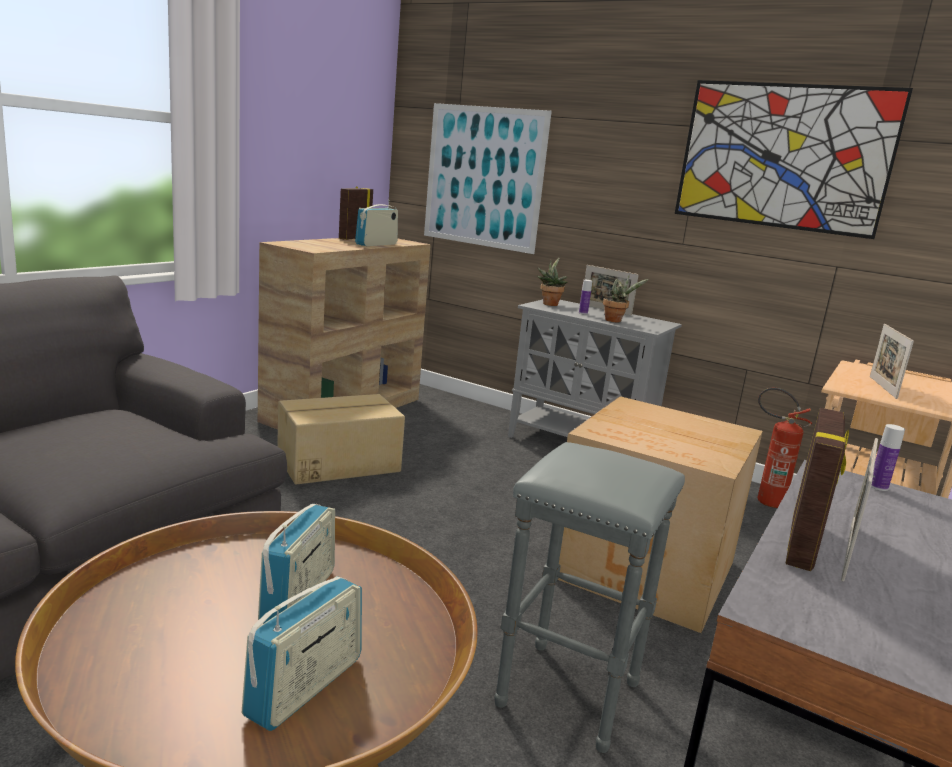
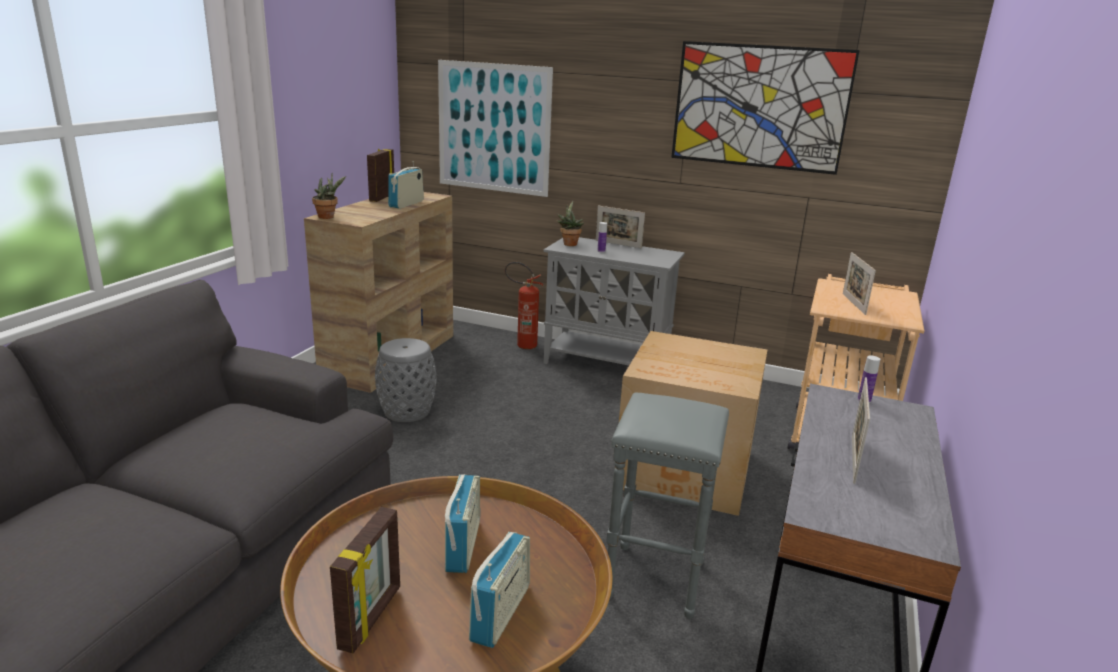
camera: 10 degrees left, 5 degrees up
cardboard box [277,394,405,485] -> grey stool [375,338,437,422]
potted plant [603,274,649,322] -> potted plant moved to [312,174,346,219]
fire extinguisher [758,388,812,508] -> fire extinguisher moved to [505,262,544,349]
picture frame [786,408,849,571] -> picture frame moved to [330,507,400,653]

